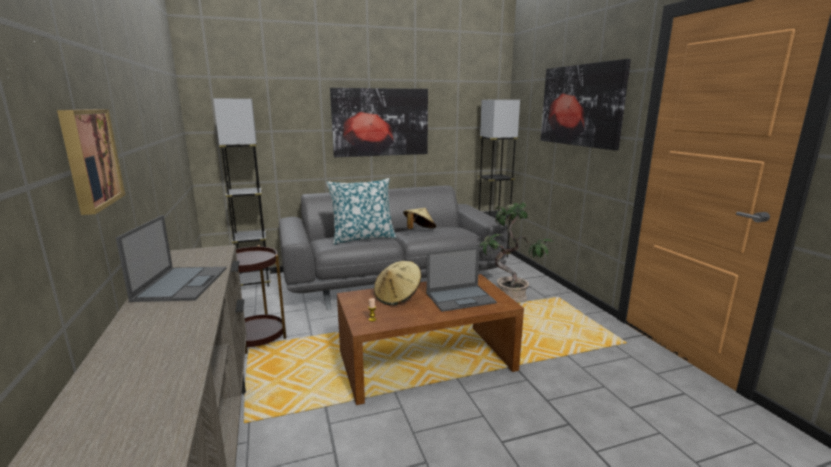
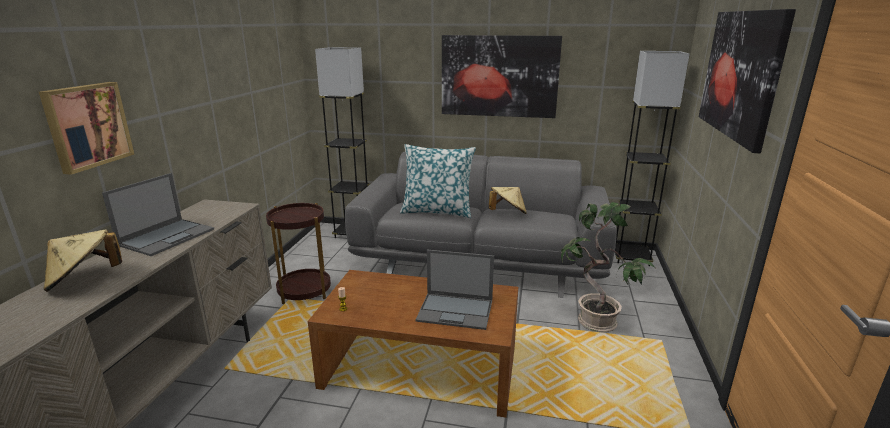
camera: 30 degrees right, 5 degrees up
beige hat [374,261,421,306] -> beige hat moved to [43,229,122,292]

